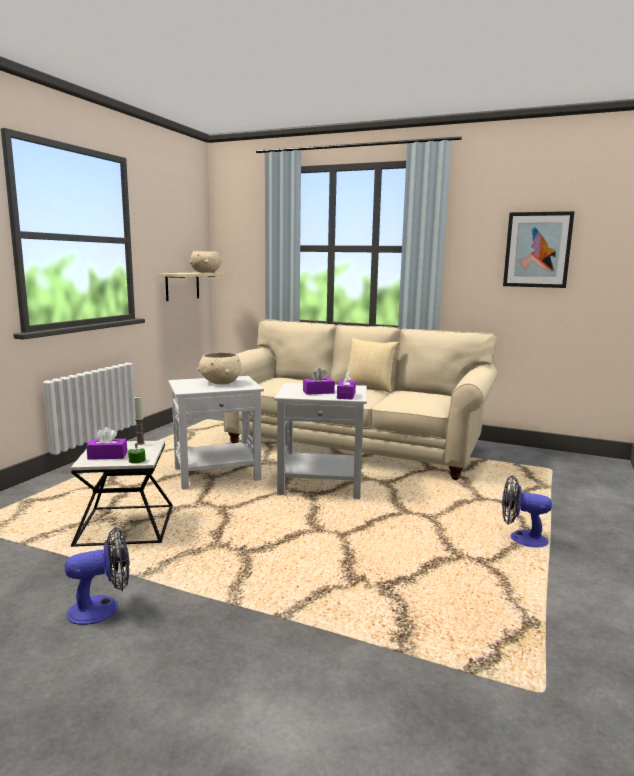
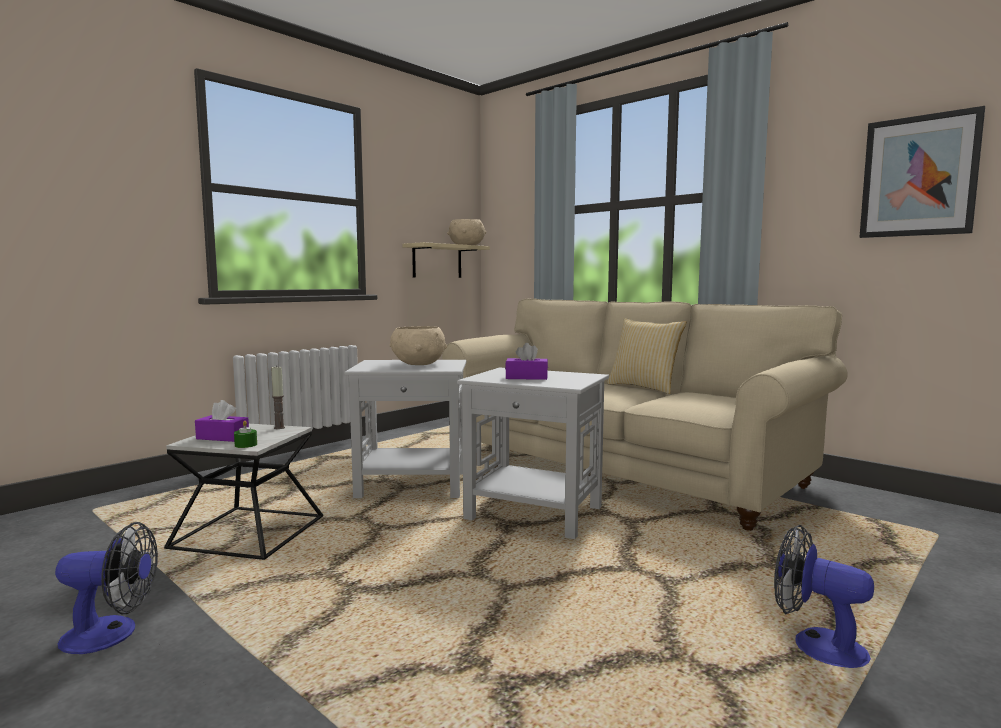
camera: 20 degrees right, 5 degrees down
purple tissue box [337,371,356,400] -> none

